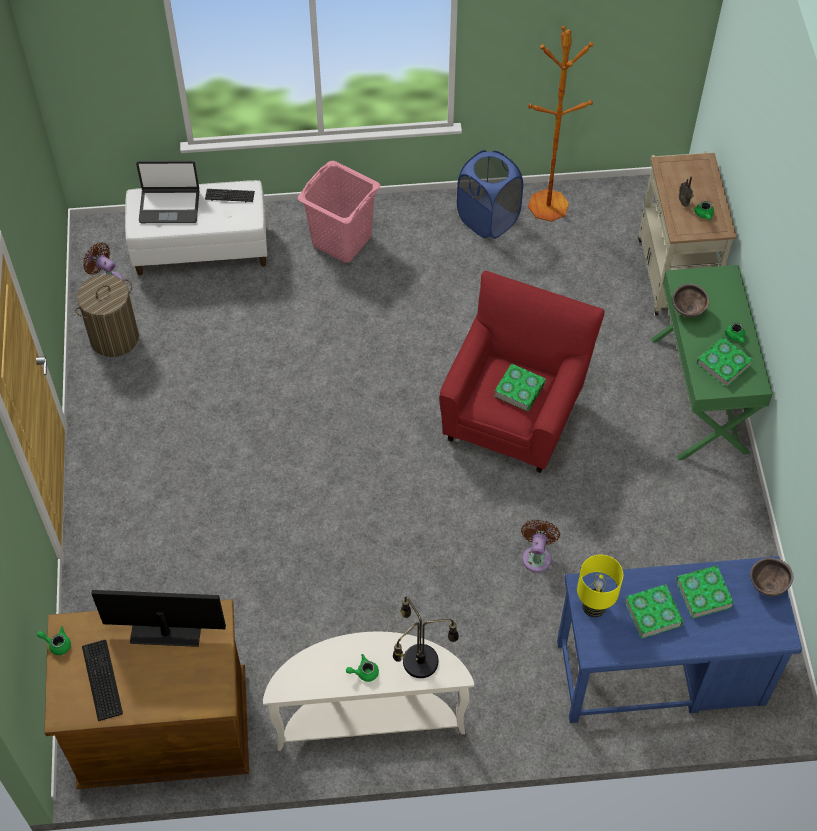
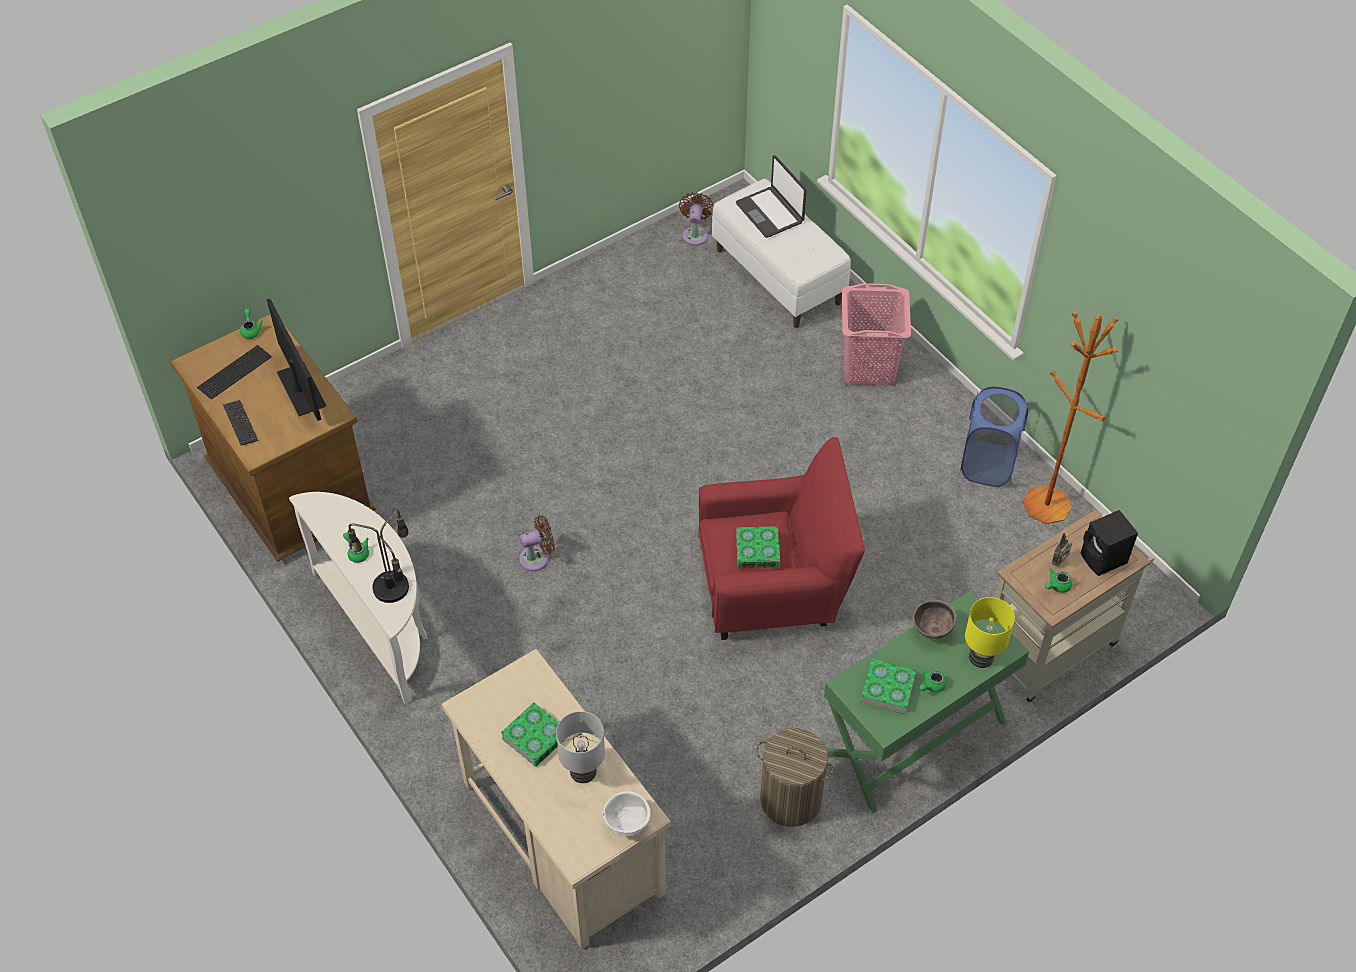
camera: 60 degrees right, 5 degrees down
laundry basket [75,274,139,357] -> laundry basket moved to [756,728,833,827]
keyboard [205,189,255,202] -> keyboard moved to [223,400,258,445]
brown fan [521,520,560,572] -> brown fan moved to [519,515,555,571]
blue desk [557,556,802,723] -> beige desk [442,649,671,949]
yellow table lamp [577,555,623,617] -> yellow table lamp moved to [965,597,1015,668]
book [676,565,734,619] -> grey table lamp [556,711,605,783]
brown bowl [750,558,794,597] -> white bowl [603,791,651,837]
none -> black speaker [1081,510,1138,576]

